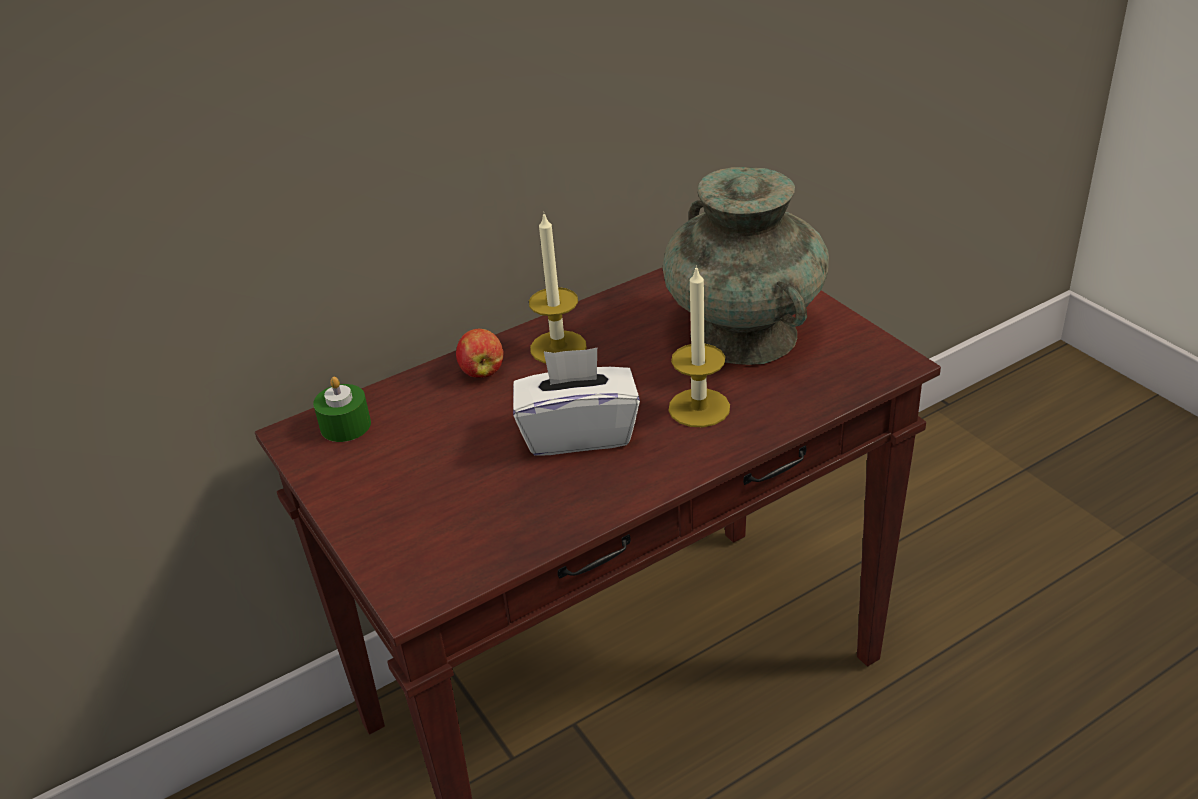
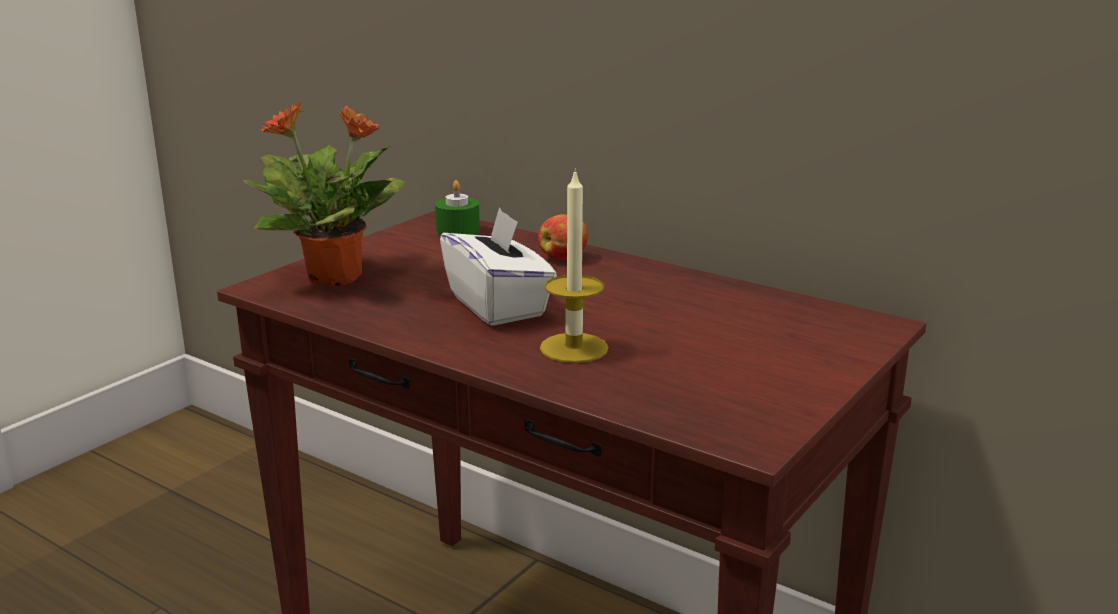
camera: 65 degrees right, 15 degrees down
candle [529,212,587,363] -> none
turquoise vase [662,167,829,365] -> none
none -> potted plant [243,101,406,286]

